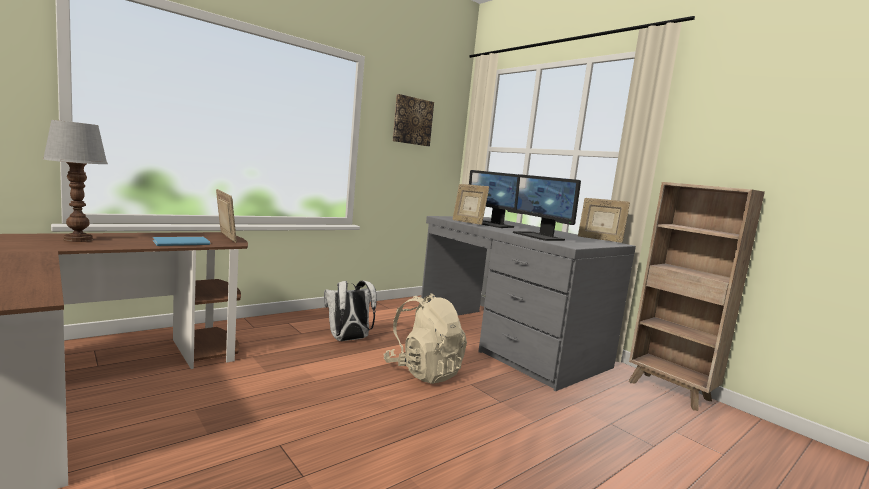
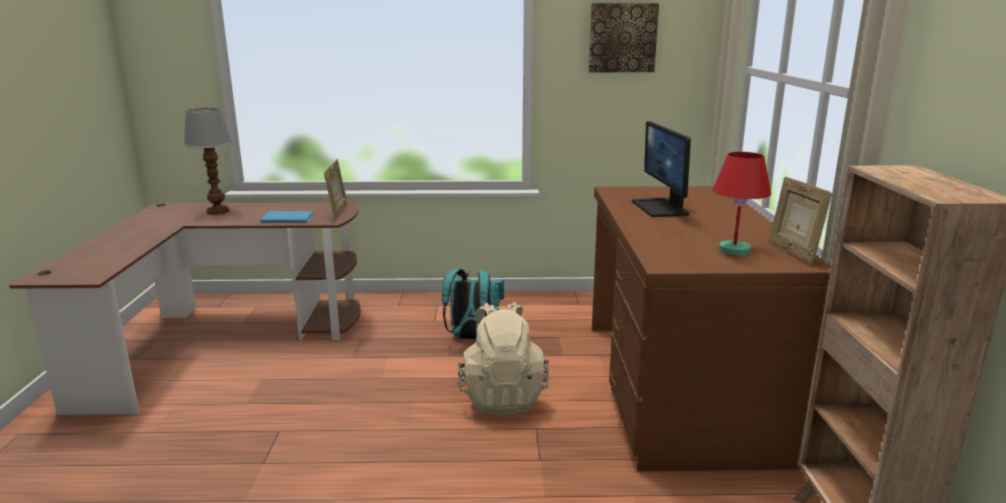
camera: 40 degrees right, 10 degrees up
white backpack [324,280,377,341] -> turquoise backpack [442,269,504,340]
grey desk [421,216,636,392] -> brown desk [592,186,831,471]
picture frame [453,184,489,225] -> none
monitor [513,174,581,241] -> none
none -> red table lamp [712,152,771,255]

